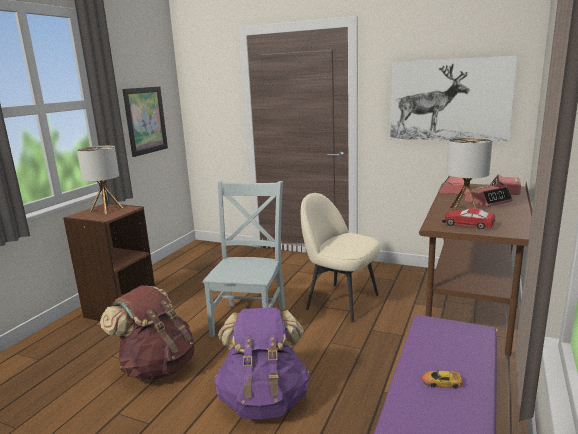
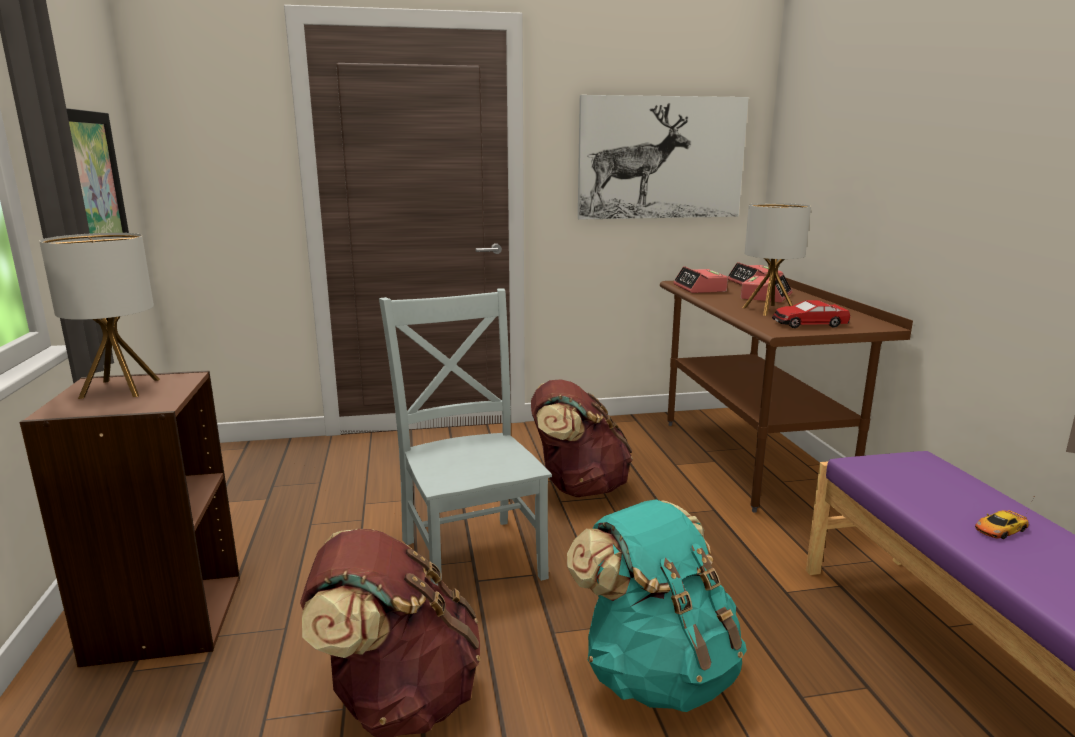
camera: 35 degrees left, 0 degrees up
purple backpack [214,308,310,419] -> turquoise backpack [567,499,747,712]
beige chair [301,193,380,322] -> brown backpack [531,379,633,497]

